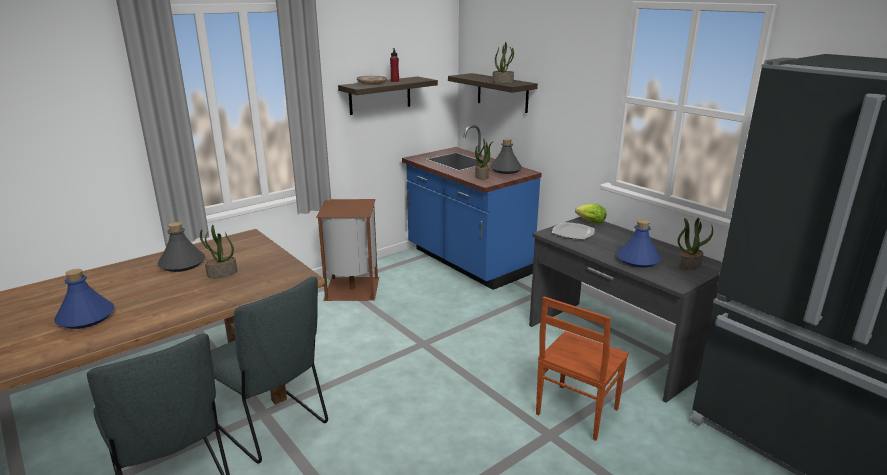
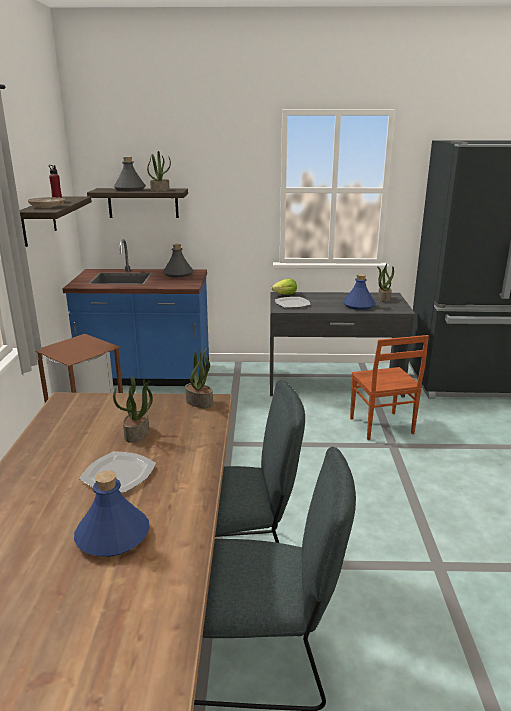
camera: 50 degrees left, 0 degrees up
grey bottle [158,222,205,272] -> grey bottle moved to [114,157,146,191]
potted plant [475,139,494,180] -> potted plant moved to [185,348,213,408]
none -> plate [79,451,156,493]

